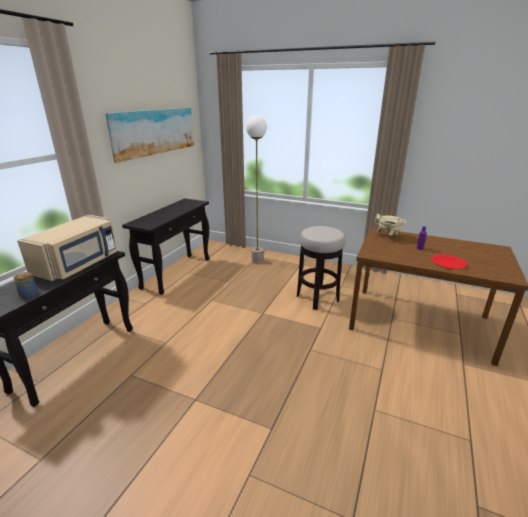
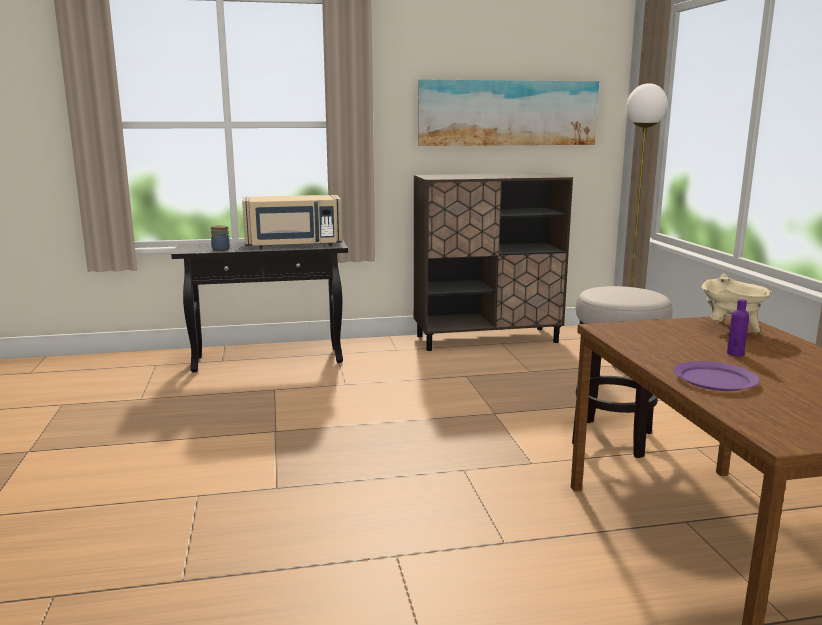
camera: 55 degrees right, 10 degrees down
black console table [122,198,209,295] -> brown cabinet [414,173,573,351]
red plate [431,255,467,269] -> purple plate [674,361,760,391]

